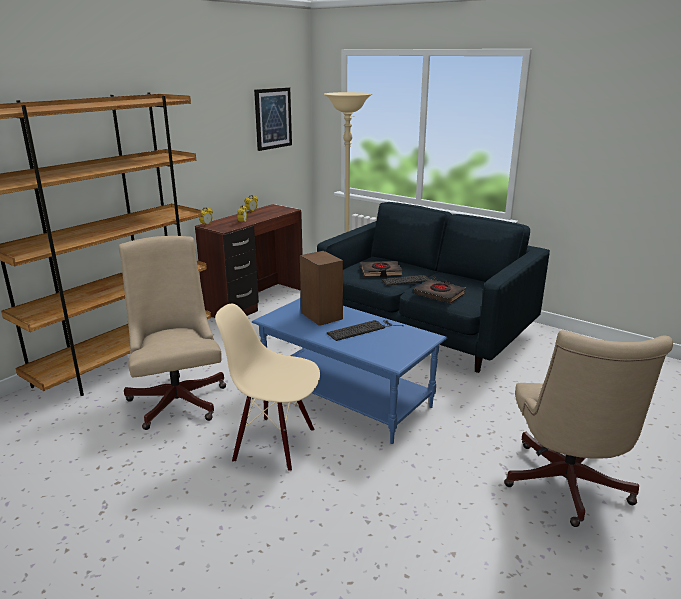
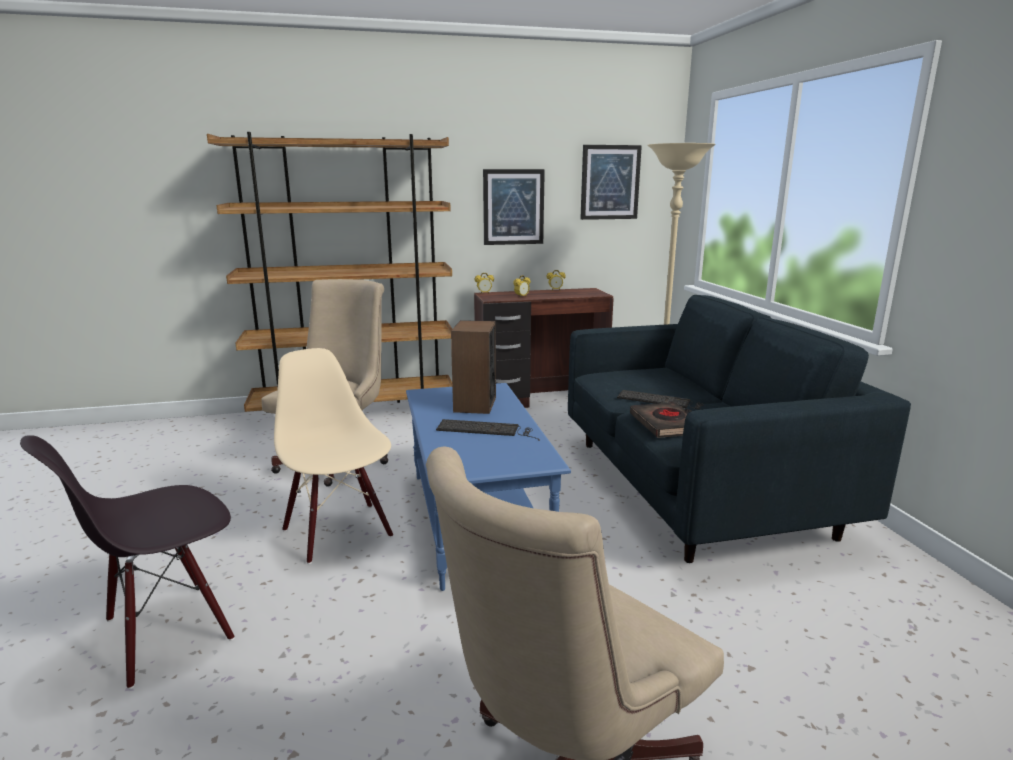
camera: 40 degrees right, 5 degrees down
black book [361,261,403,277] -> none
none -> black chair [20,435,235,689]
none -> picture [483,169,545,245]

